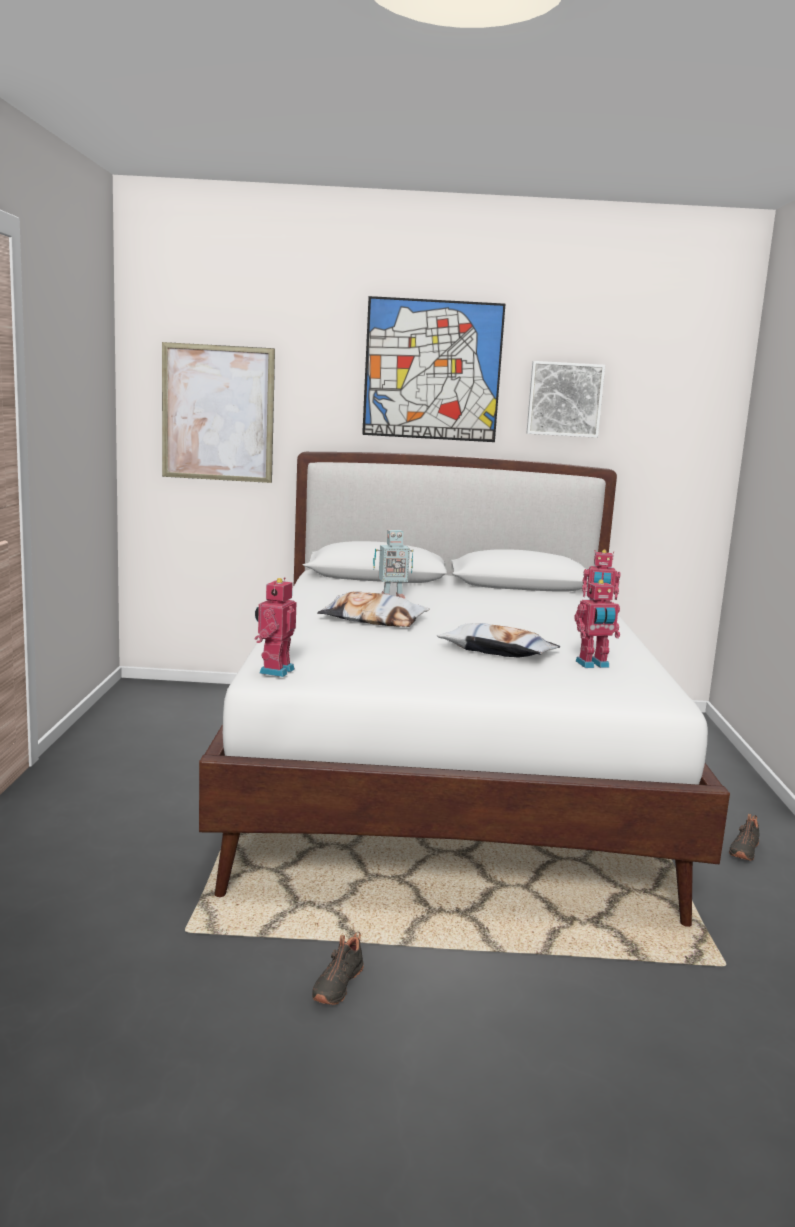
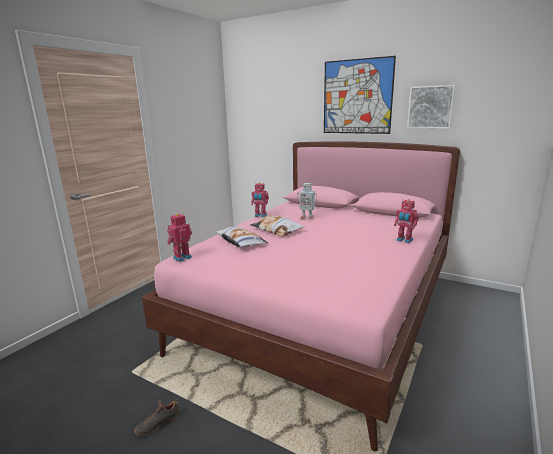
camera: 30 degrees right, 5 degrees up
picture [162,342,275,483] -> none
white bed [199,452,730,927] -> pink bed [142,141,460,451]
pillow [437,623,560,658] -> pillow moved to [215,227,268,247]
toy robot [574,580,620,668] -> toy robot moved to [251,182,269,217]
black shoe [729,814,760,861] -> none

